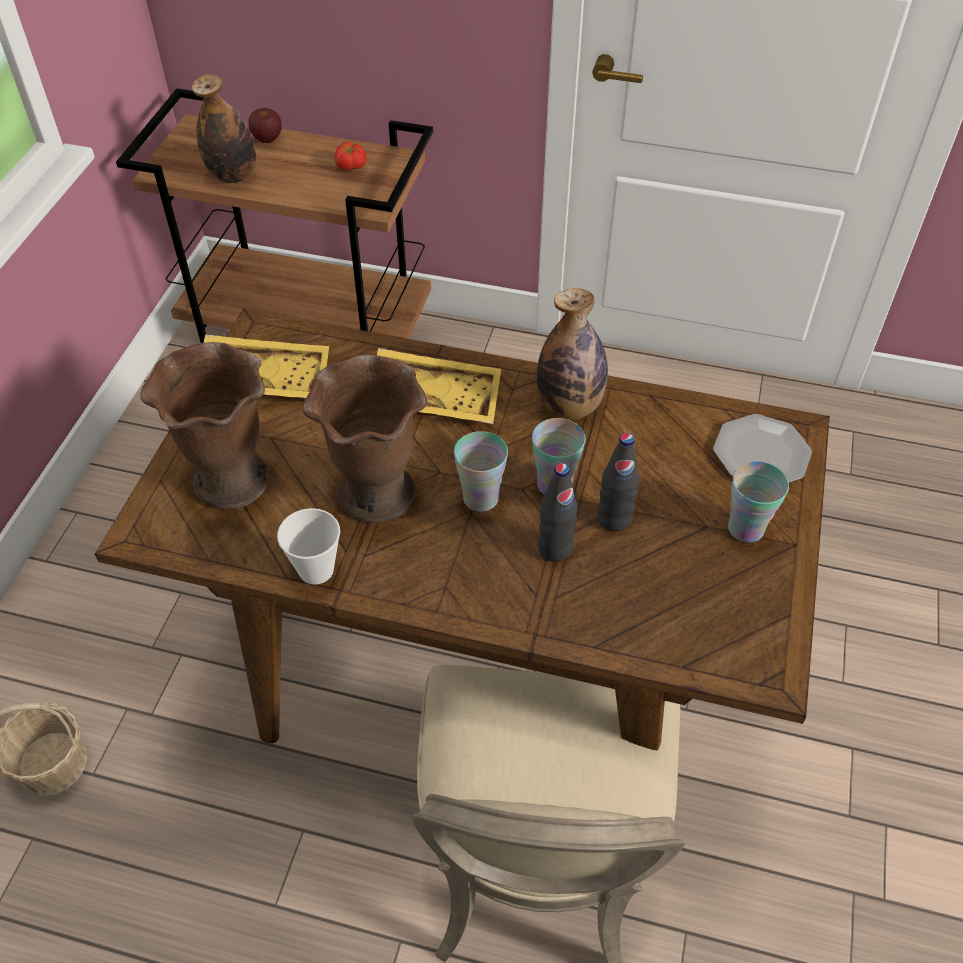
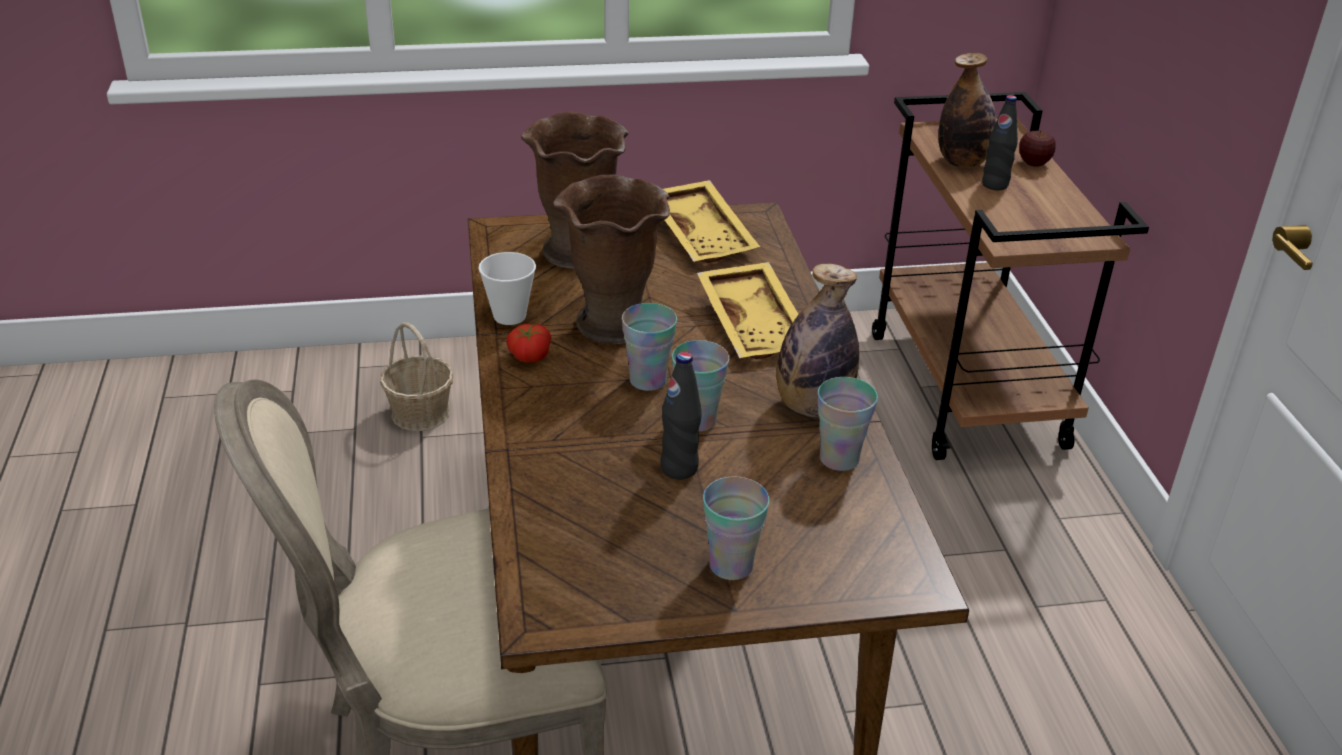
camera: 65 degrees right, 15 degrees down
tomato [335,142,367,170] -> tomato moved to [506,324,551,363]
black bottle [538,463,578,562] -> black bottle moved to [982,95,1018,190]
plate [713,414,812,483] -> none
none -> cup [818,377,878,471]

